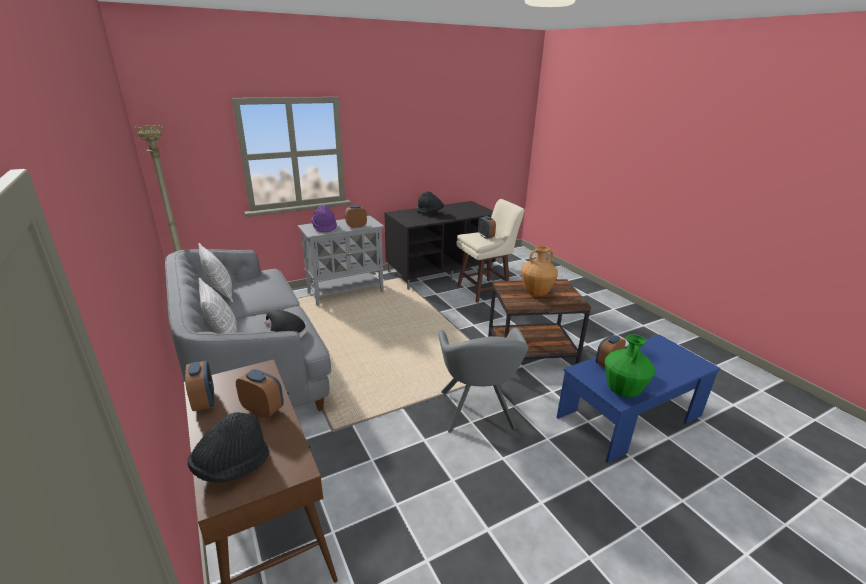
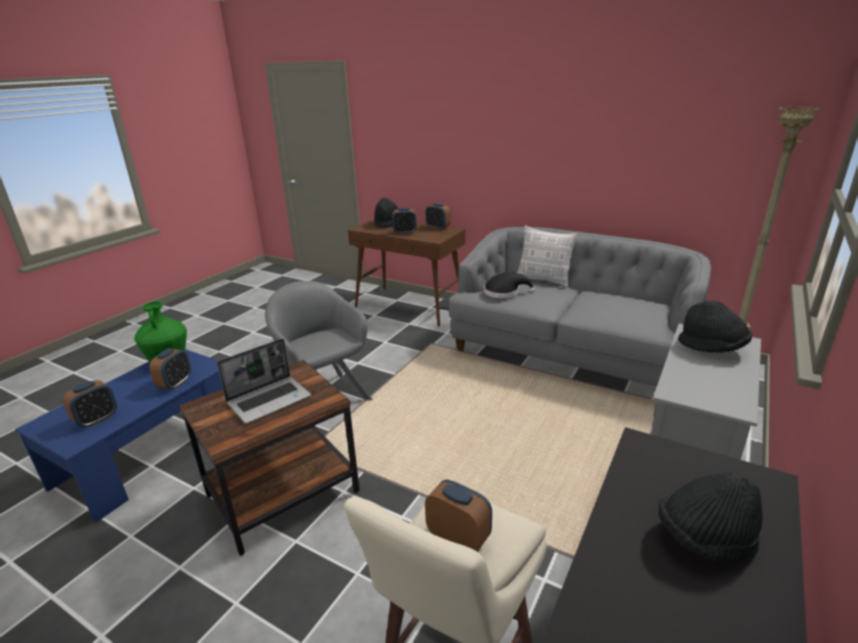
camera: 150 degrees right, 0 degrees up
pillow [198,243,233,302] -> none
purple hat [311,205,337,232] -> black hat [678,300,752,353]
alarm clock [345,205,367,228] -> alarm clock moved to [63,380,117,427]
brown vase [521,246,558,296] -> laptop [217,339,311,424]

